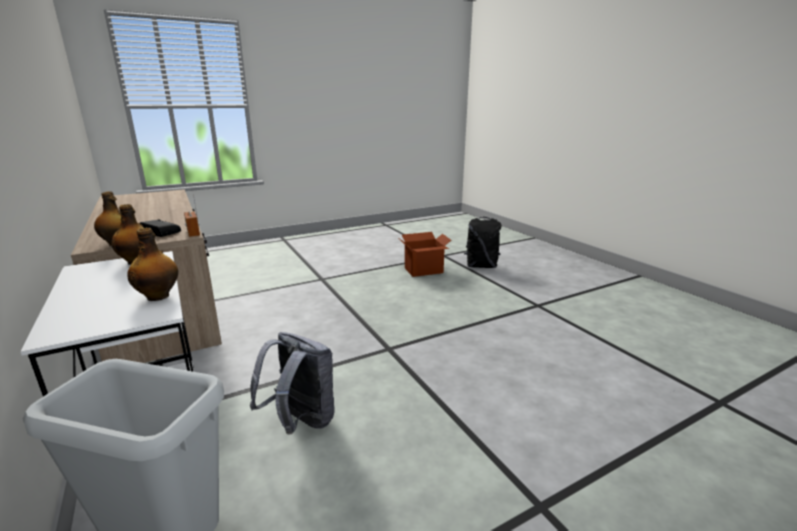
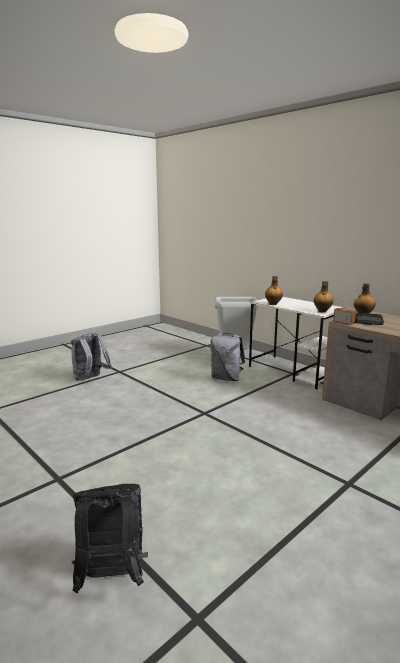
camera: 165 degrees right, 5 degrees down
cardboard box [398,232,451,277] -> none
none -> grey backpack [71,333,112,381]

